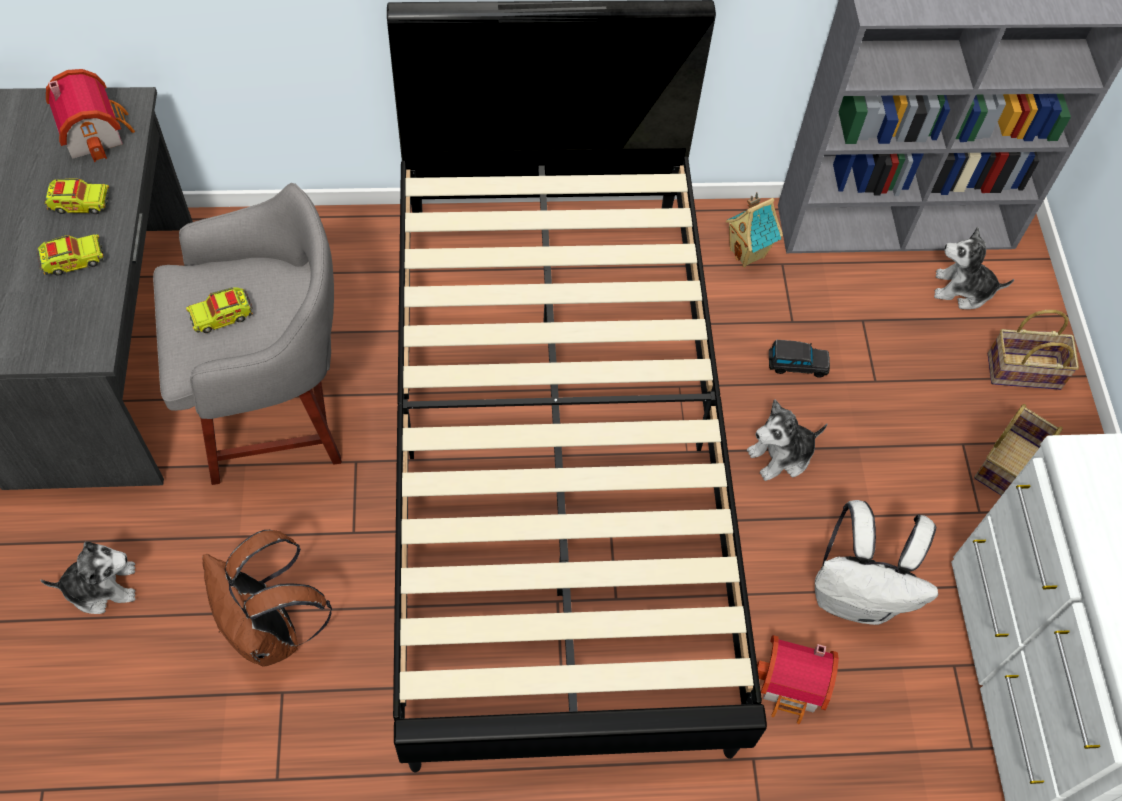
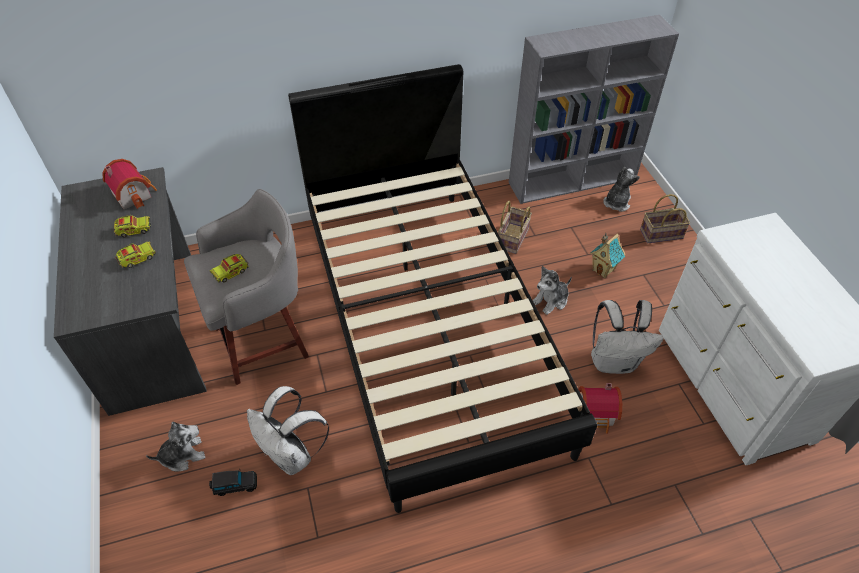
camera: 10 degrees left, 10 degrees down
brown backpack [202,530,332,666] -> white backpack [247,386,329,475]
toy house [726,192,783,267] -> toy house moved to [590,233,625,278]
black toy car [769,340,830,378] -> black toy car moved to [209,470,257,496]
plush toy [934,227,1014,309] -> plush toy turned 120 degrees clockwise [603,167,640,212]
basket [974,404,1063,496] -> basket moved to [498,201,532,254]

